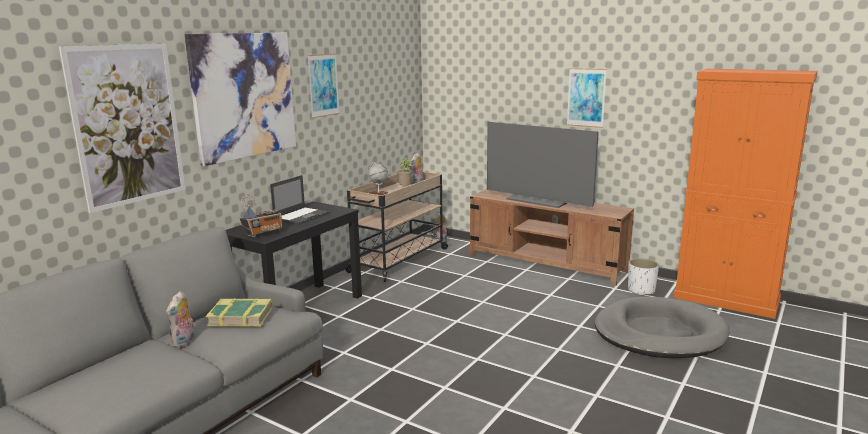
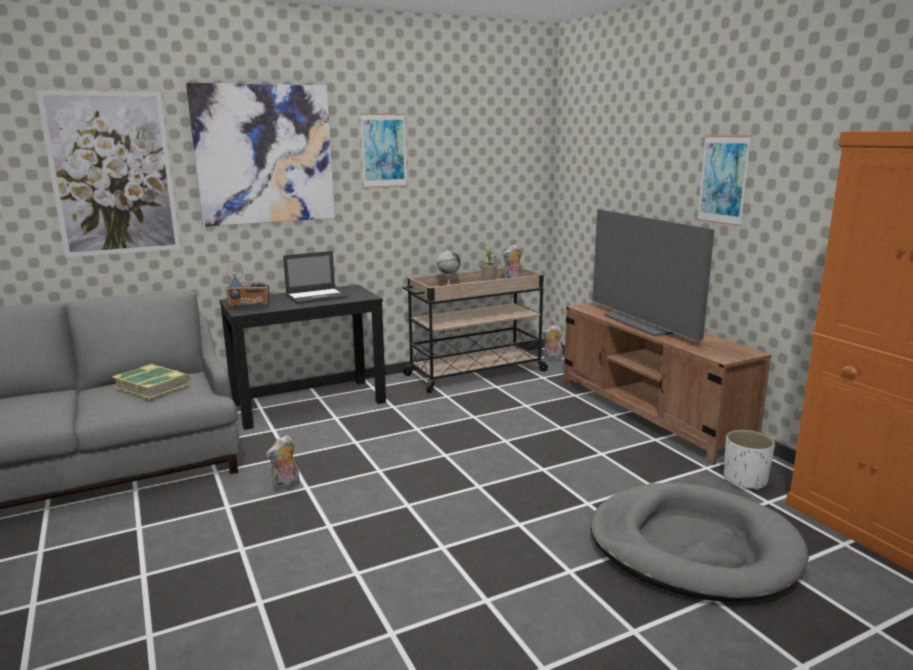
camera: 30 degrees right, 0 degrees up
plush toy [166,291,195,348] -> plush toy moved to [266,435,300,492]

